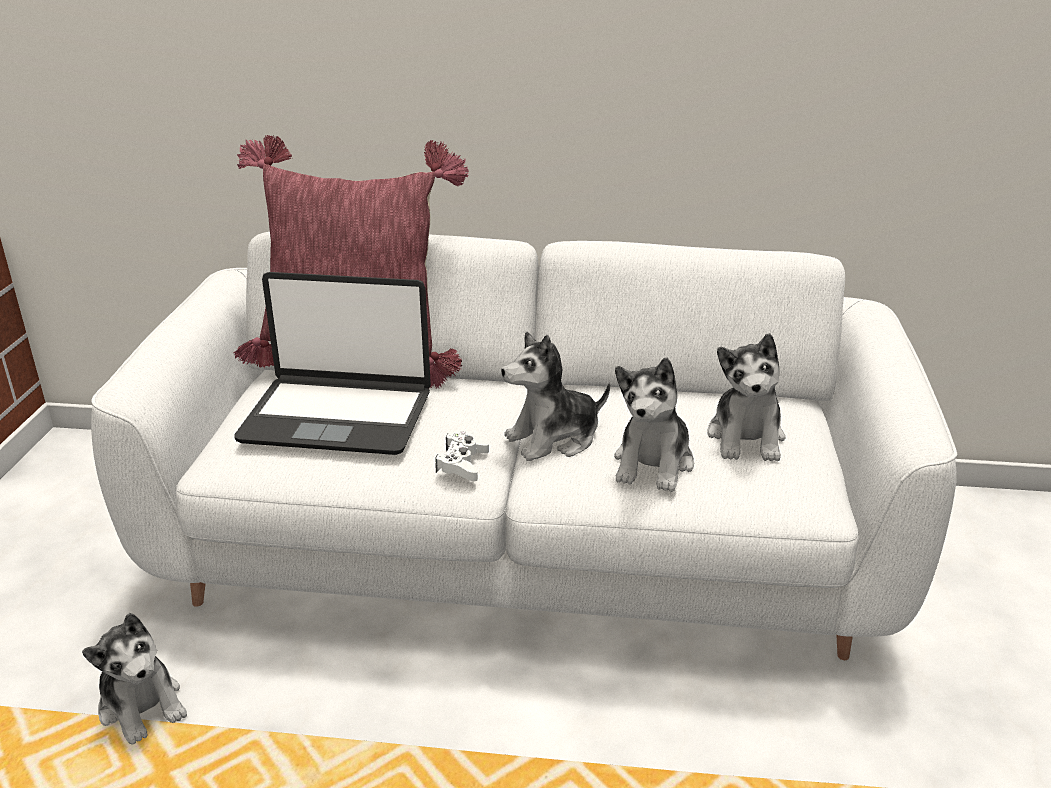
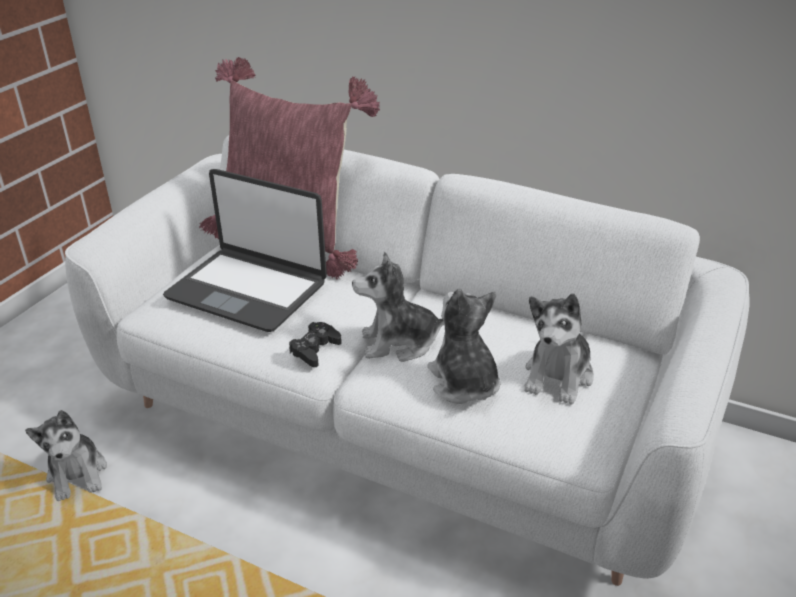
camera: 20 degrees right, 5 degrees up
white game controller [435,430,489,481] -> black game controller [289,322,342,367]
plush toy [614,357,694,492] -> plush toy turned 120 degrees clockwise [427,288,500,404]

